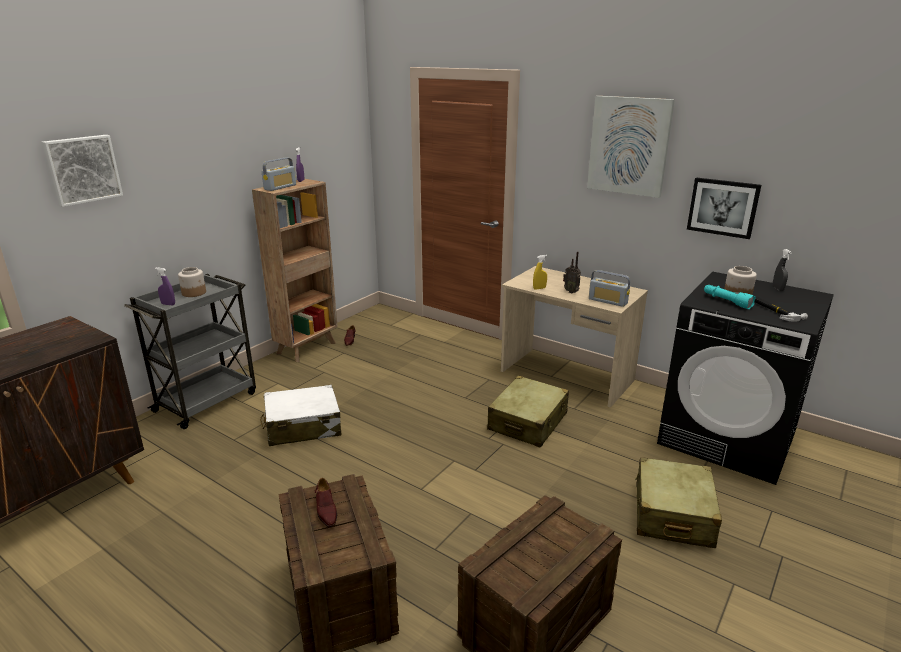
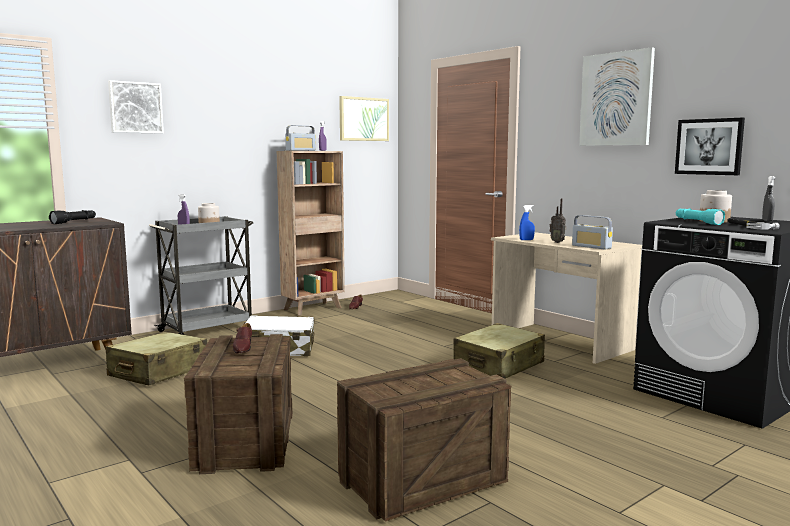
camera: 15 degrees right, 15 degrees down
yellow spray bottle [533,255,547,290] -> blue spray bottle [519,205,535,240]
beige suitcase [635,457,722,548] -> beige suitcase moved to [106,332,207,386]
none -> black flashlight [49,210,96,224]
none -> picture [339,96,389,141]

